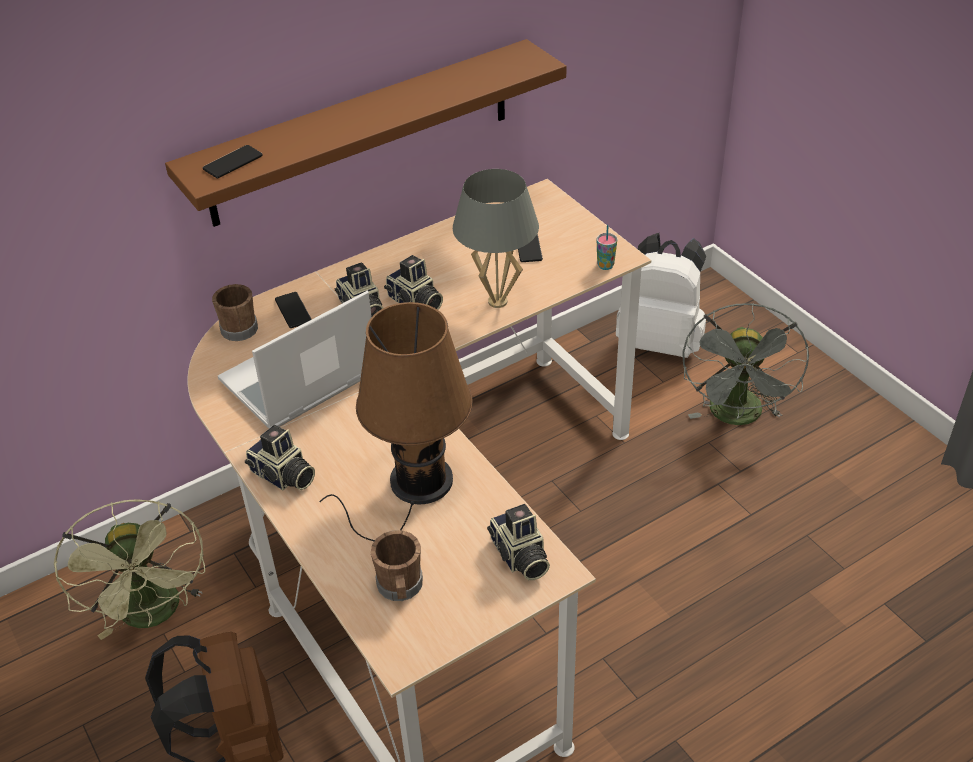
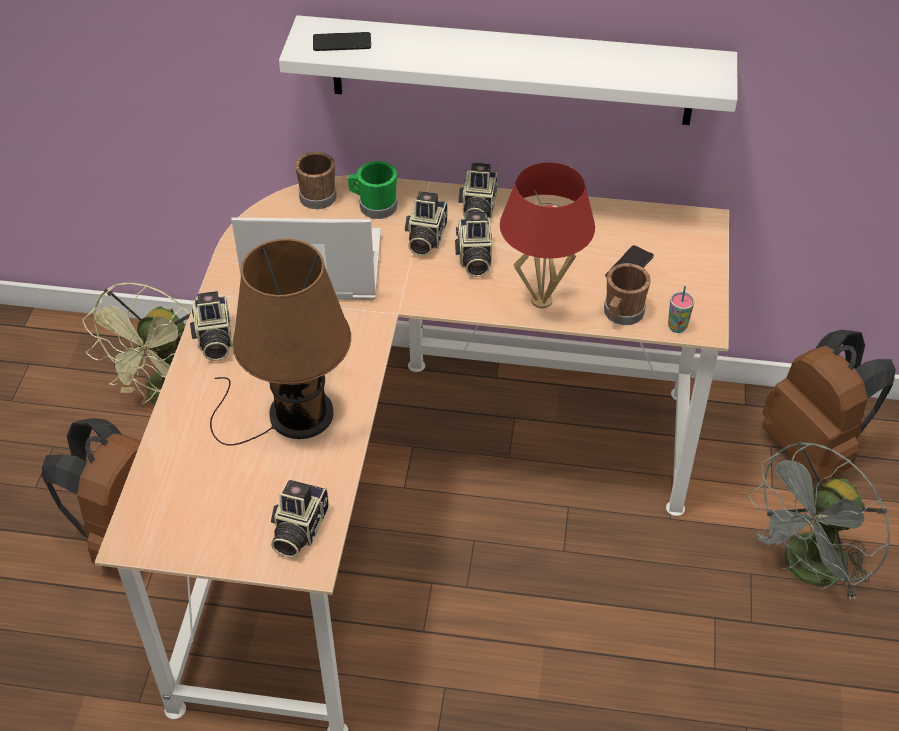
camera: 40 degrees right, 5 degrees up
brown shelf [165,39,567,227] -> white shelf [279,15,737,125]
phone [275,292,312,328] -> green mug [348,161,397,219]
brown mug [371,530,423,601] -> brown mug moved to [604,263,651,325]
grey table lamp [453,169,539,308] -> red table lamp [500,162,595,308]
white backpack [616,233,706,358] -> brown backpack [762,330,896,479]
none -> camera [458,162,498,219]

